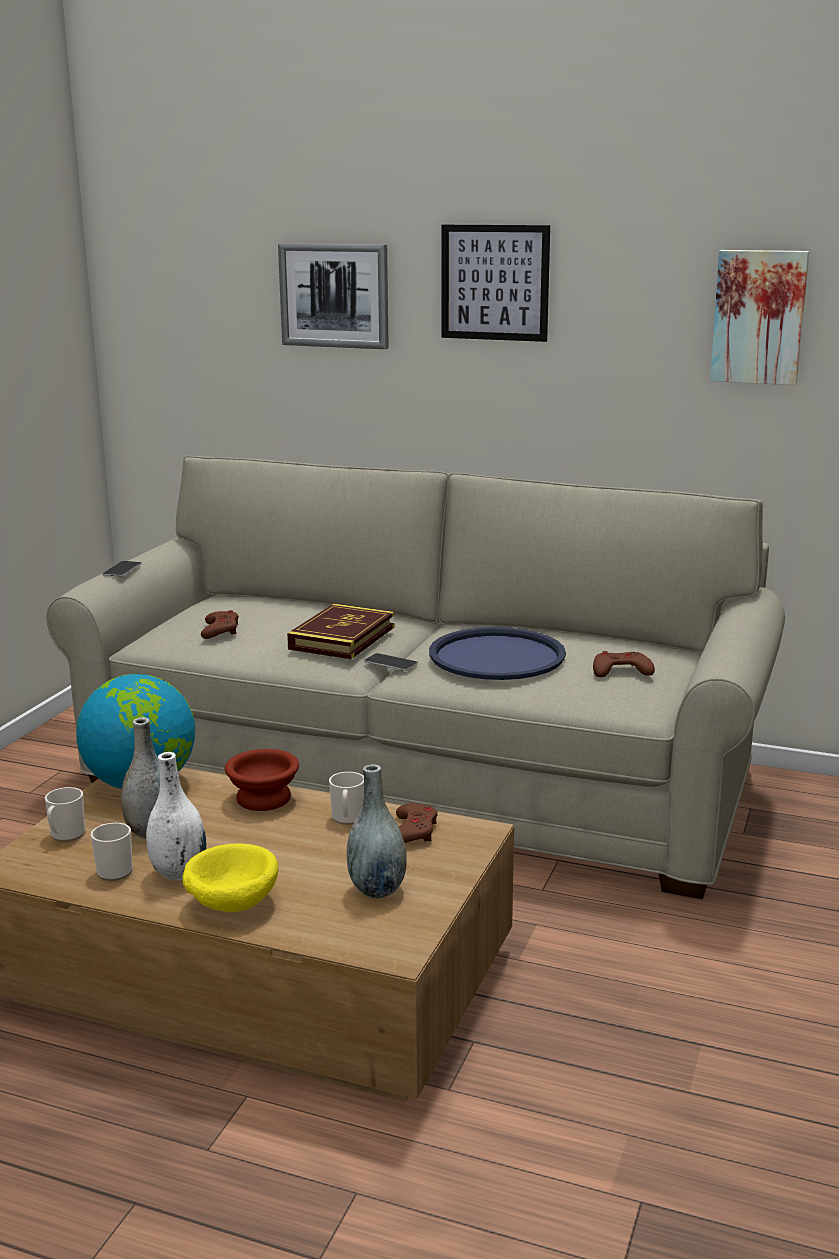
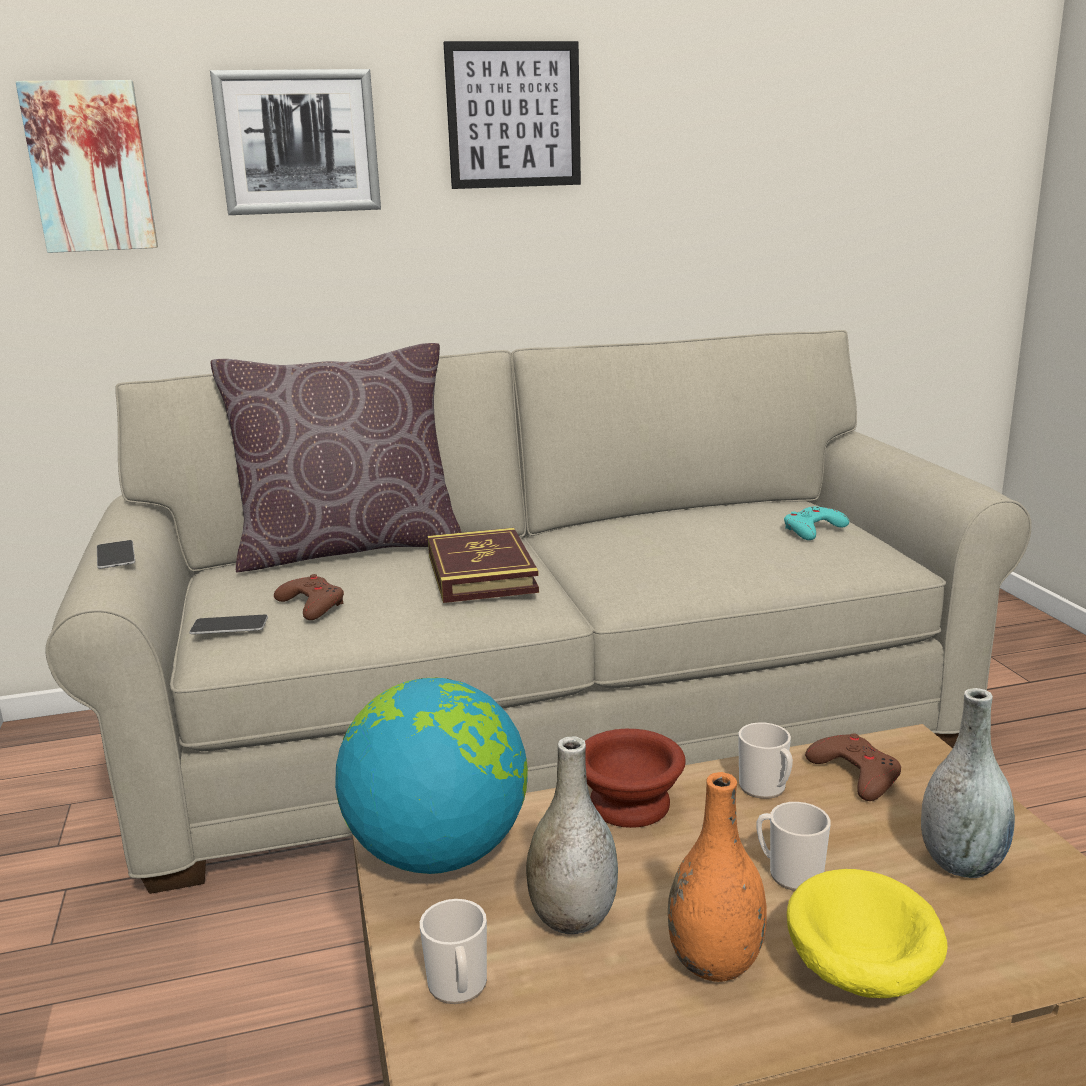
camera: 35 degrees left, 0 degrees up
mug [91,823,133,881] -> mug moved to [757,802,830,891]
white vase [146,752,206,880] -> orange vase [668,772,767,982]
phone [364,653,418,671] -> phone moved to [189,615,268,634]
blue tray [429,627,566,680] -> none
brown game controller [593,651,655,677] -> turquoise game controller [784,506,849,540]
picture [710,250,809,385] -> picture moved to [15,80,158,253]
none -> brown pillow [210,343,462,573]

